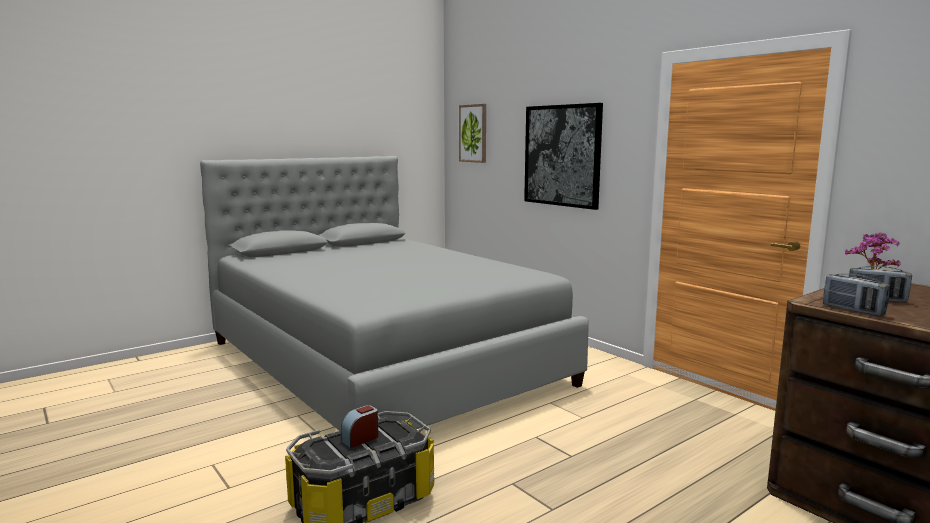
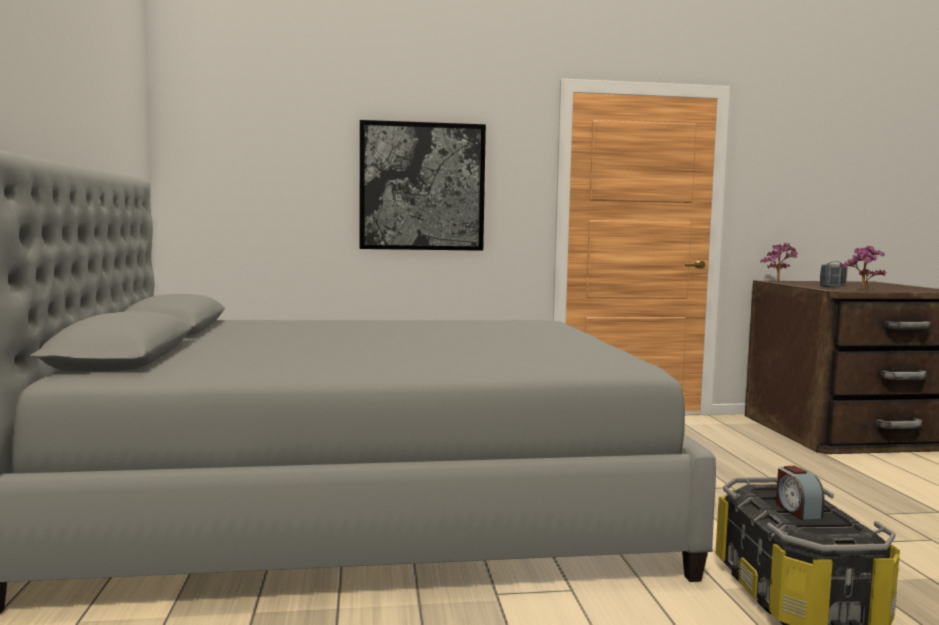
camera: 60 degrees left, 5 degrees down
picture [459,104,486,163] -> none
radio [823,274,890,316] -> potted plant [840,246,886,290]

